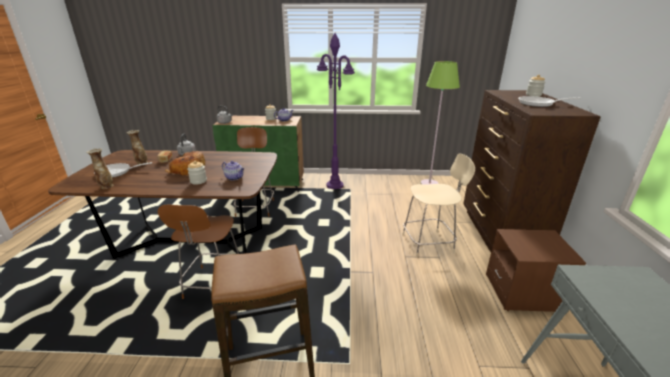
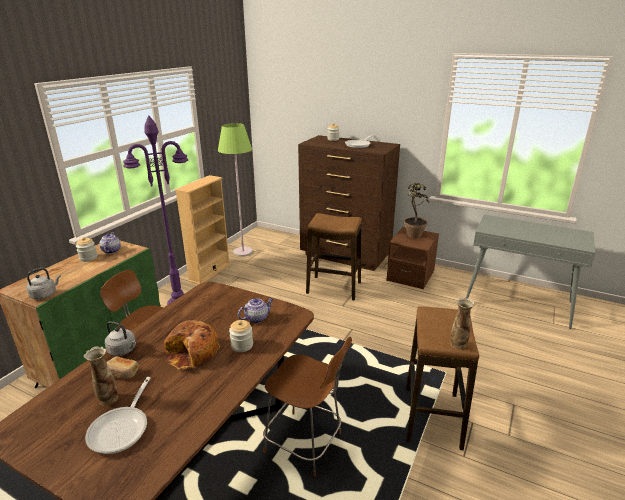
camera: 65 degrees left, 0 degrees up
vase [86,148,114,189] -> vase moved to [450,298,474,350]
beige chair [402,153,475,258] -> stool [306,213,362,301]
none -> beige bookcase [175,175,231,284]
none -> potted plant [404,183,430,238]

